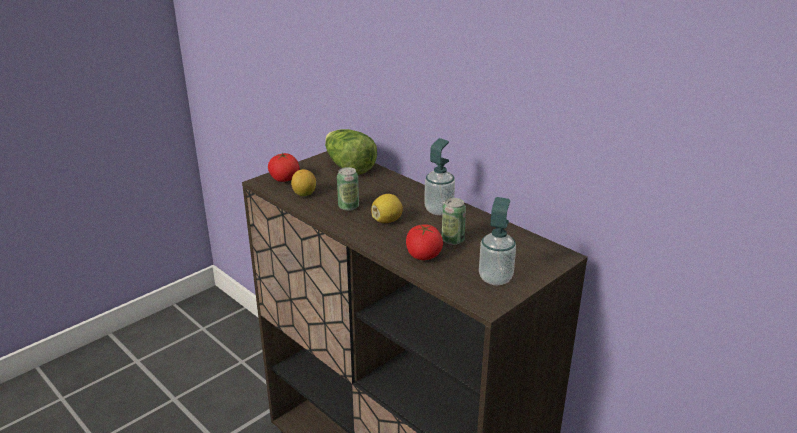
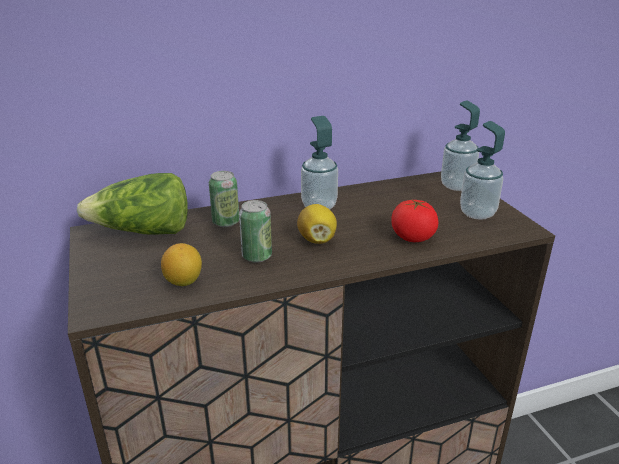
camera: 65 degrees left, 0 degrees up
tomato [268,153,300,182] -> none
can [442,198,466,245] -> can moved to [209,171,239,227]
none -> soap dispenser [441,101,480,191]

